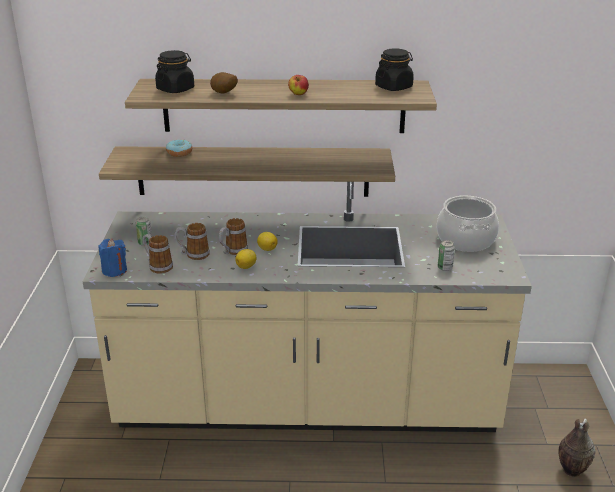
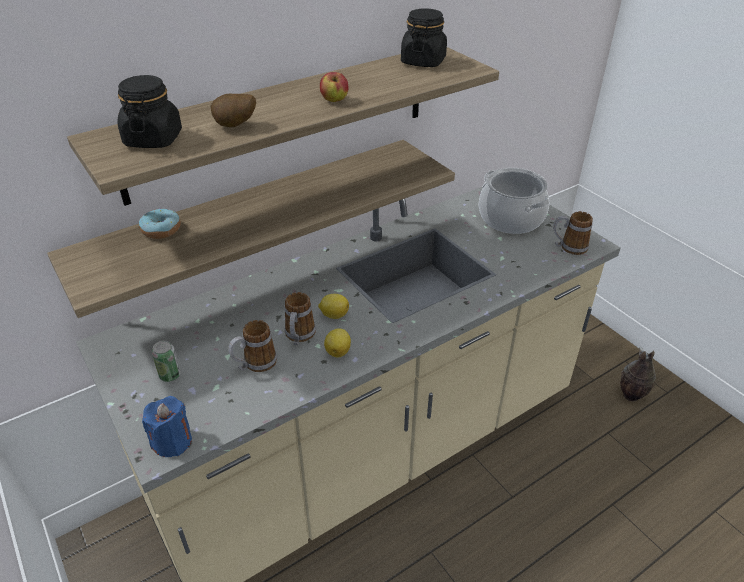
camera: 35 degrees left, 10 degrees up
mug [142,234,173,274] -> mug moved to [553,211,593,255]
can [438,240,455,271] -> none

